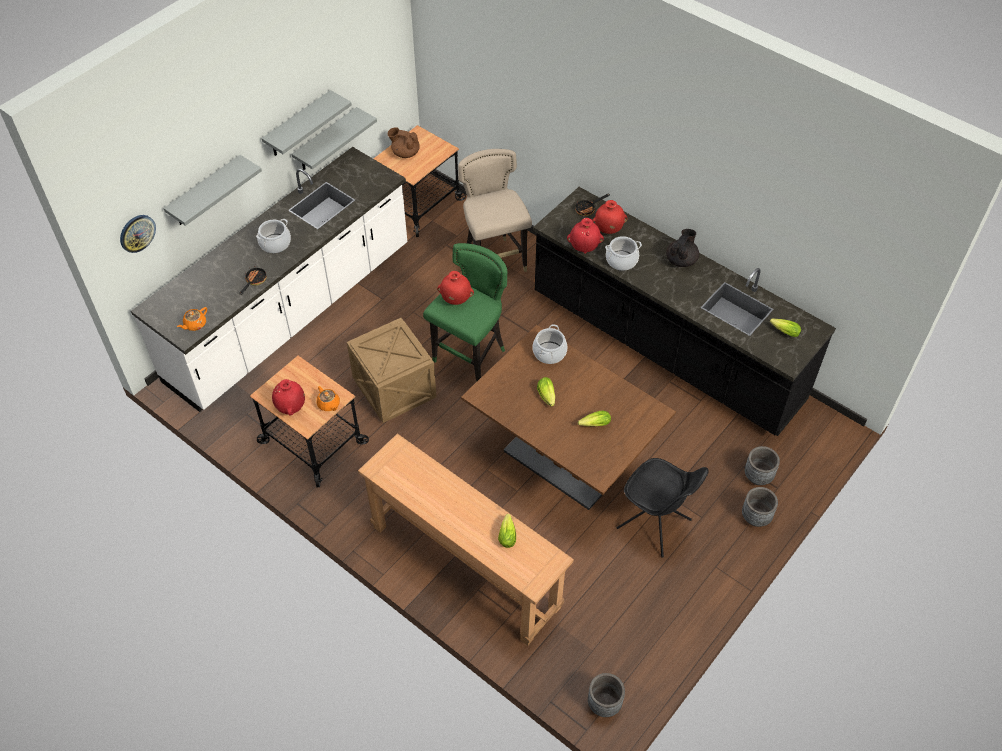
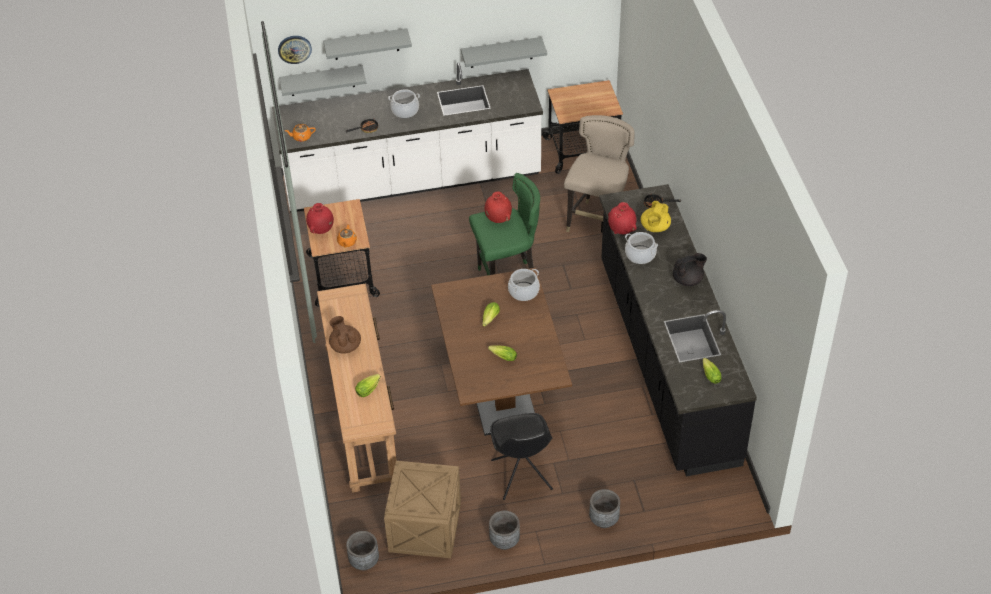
camera: 40 degrees right, 5 degrees down
grey shelf [262,90,352,156] -> grey shelf moved to [279,65,366,96]
crate [347,318,437,423] -> crate moved to [384,461,461,558]
brown teapot [388,127,420,158] -> brown teapot moved to [329,316,361,354]
red vase [592,200,628,234] -> yellow teapot [641,201,671,232]
grey planter [745,446,780,485] -> grey planter moved to [489,511,520,550]

